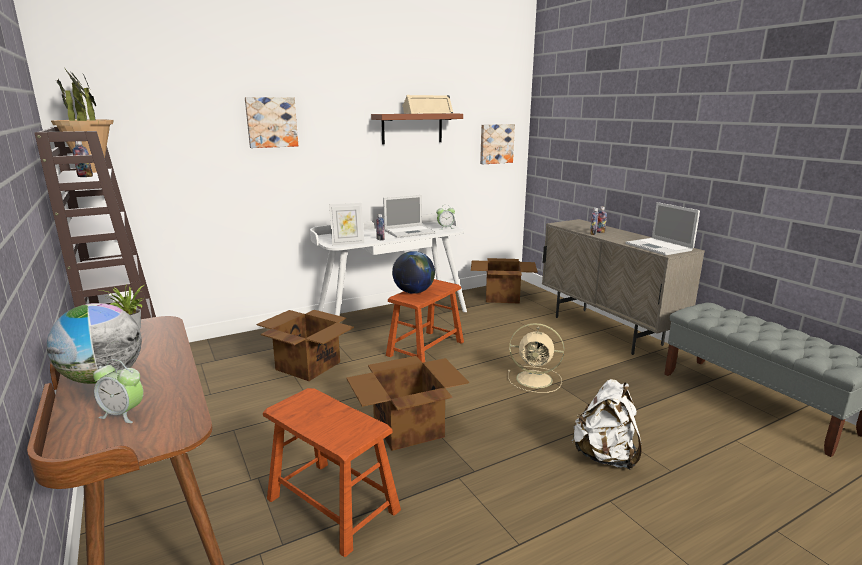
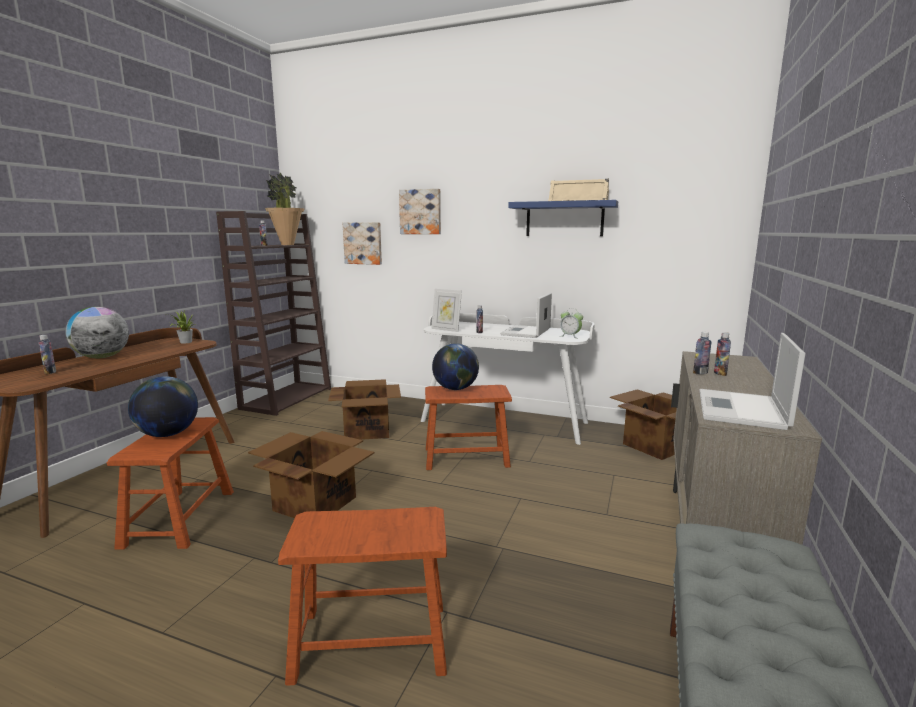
camera: 50 degrees right, 5 degrees down
alarm clock [93,359,144,423] -> bottle [38,335,56,374]
brown shelf [371,113,463,145] -> blue shelf [508,200,618,236]
laptop [383,195,436,238] -> laptop turned 90 degrees clockwise [500,293,552,338]
picture [480,124,515,164] -> picture moved to [343,222,382,265]
beige fan [508,323,564,393] -> none
white backpack [572,379,642,470] -> brown stool [278,507,447,686]
none -> globe [128,376,198,437]

